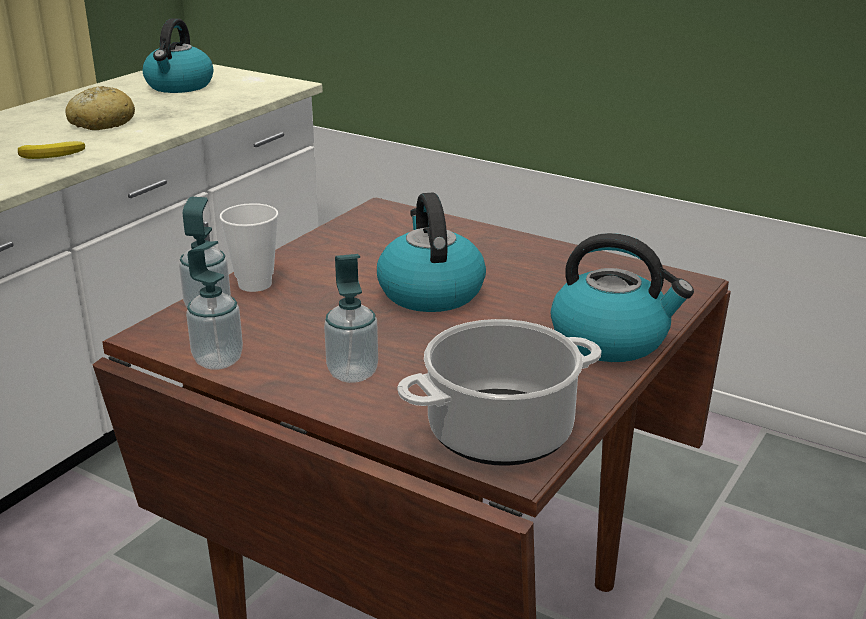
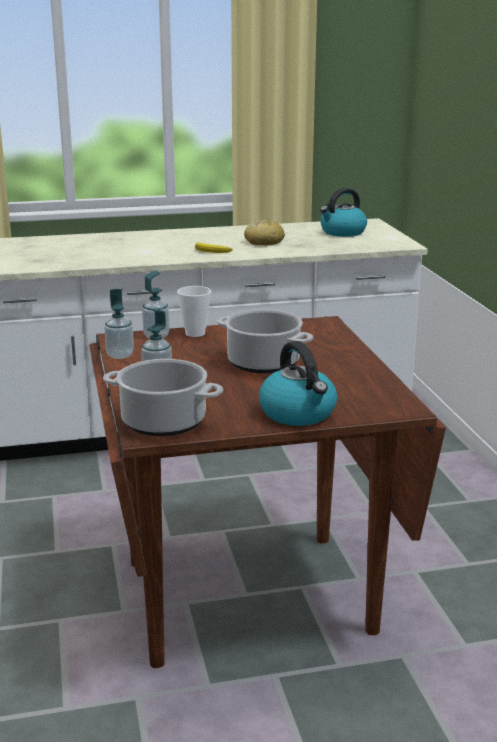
camera: 45 degrees right, 5 degrees down
kettle [377,192,486,312] -> cooking pot [217,309,313,373]

